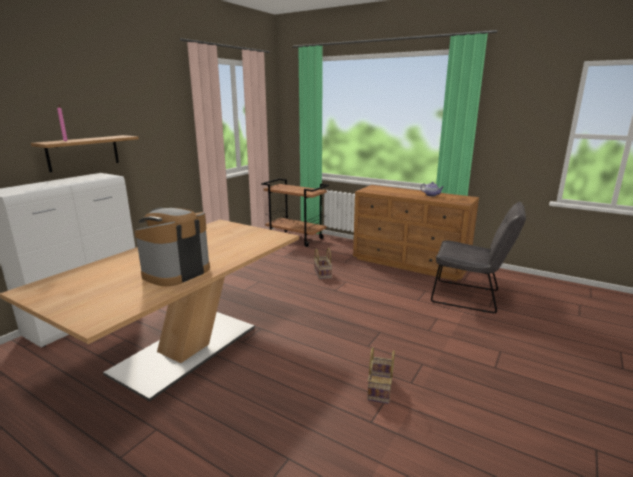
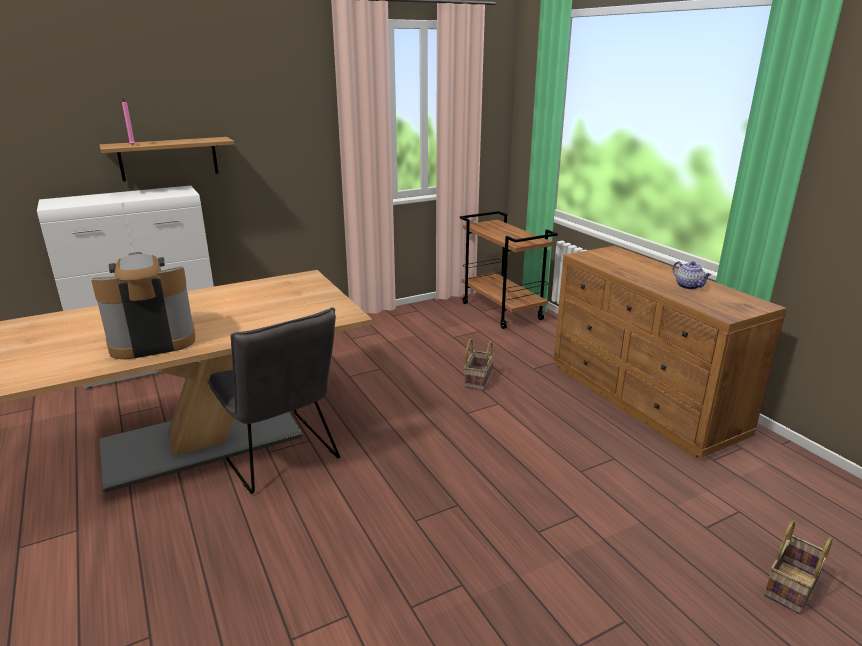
camera: 30 degrees right, 5 degrees up
basket [367,347,395,404] -> basket moved to [764,521,832,614]
grey chair [431,202,526,313] -> grey chair moved to [207,307,340,494]

